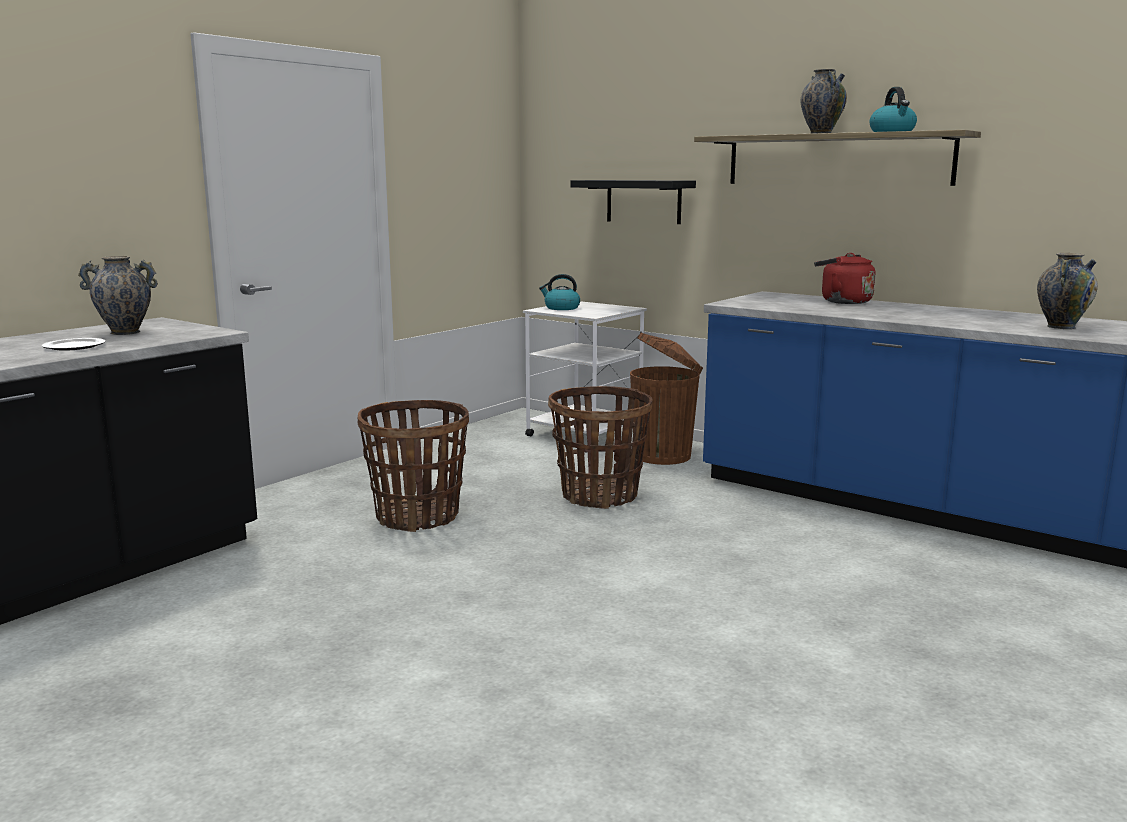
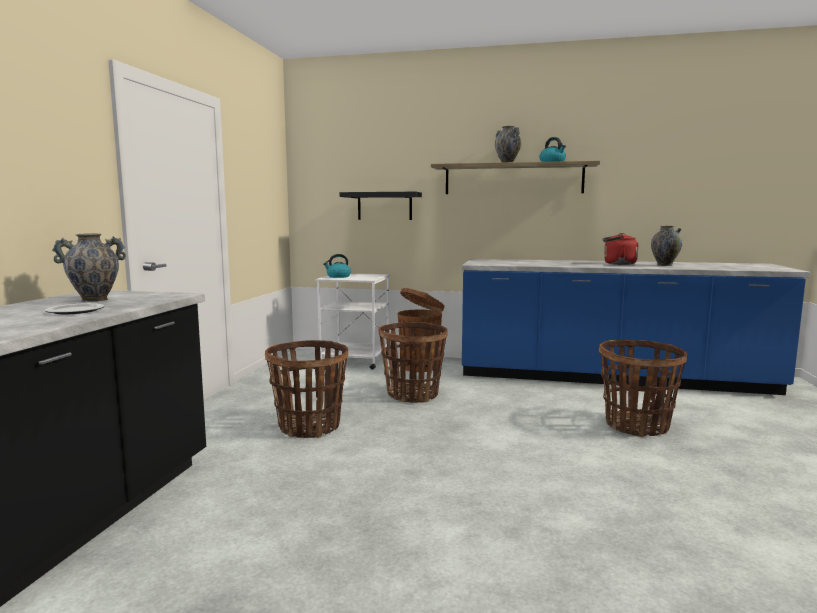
camera: 25 degrees left, 5 degrees down
red kettle [814,253,876,304] -> red kettle moved to [602,233,638,265]
none -> basket [599,340,687,437]

